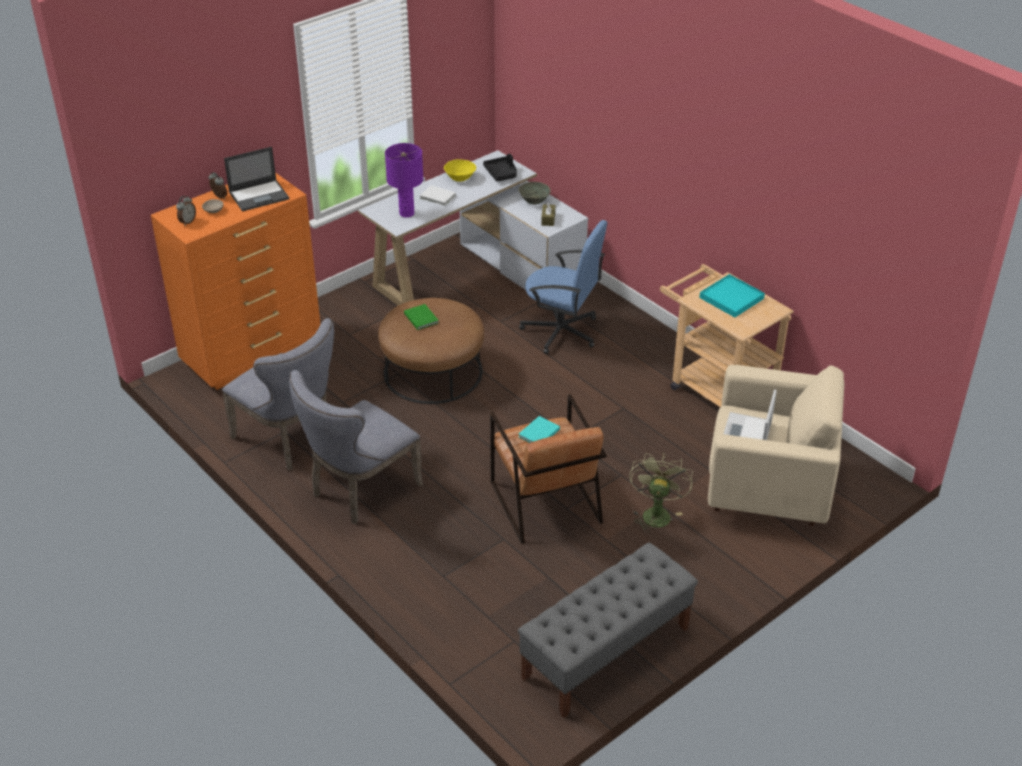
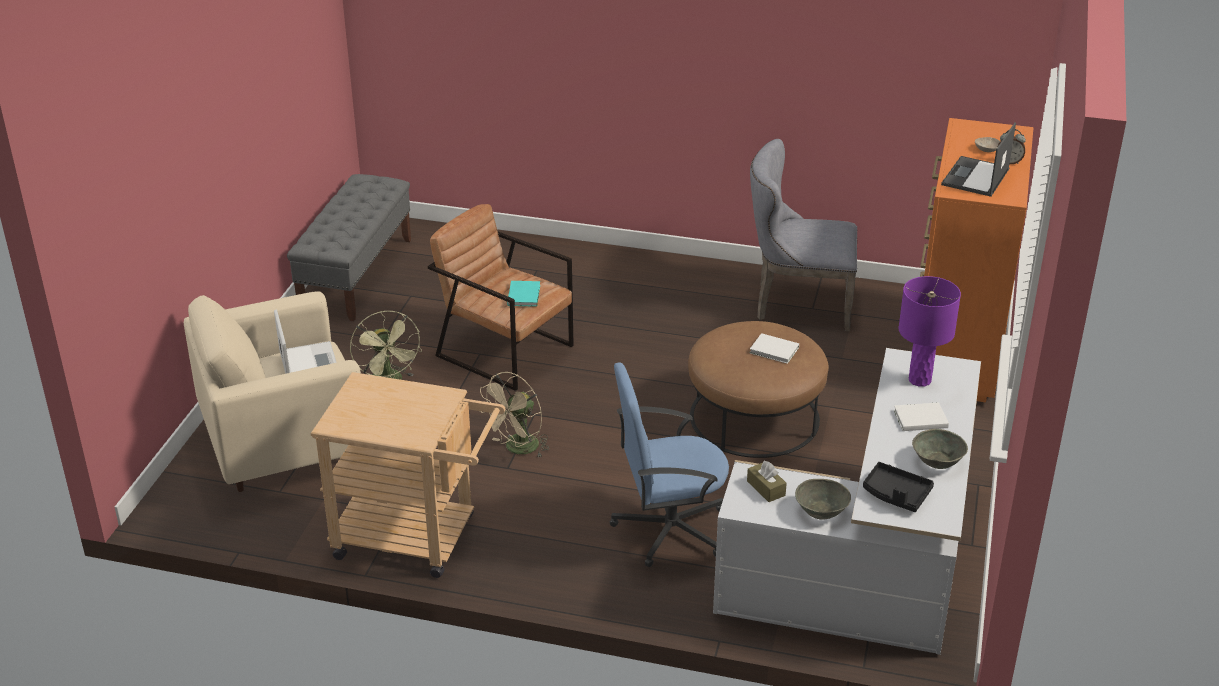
camera: 145 degrees right, 5 degrees down
alarm clock [176,196,196,226] -> none
grey chair [289,370,423,524] -> none
green book [404,304,439,330] -> white book [750,333,799,364]
yellow bowl [444,159,476,182] -> grey bowl [912,429,968,469]
turquoise tray [699,274,765,317] -> none
none -> beige fan [480,372,549,457]

